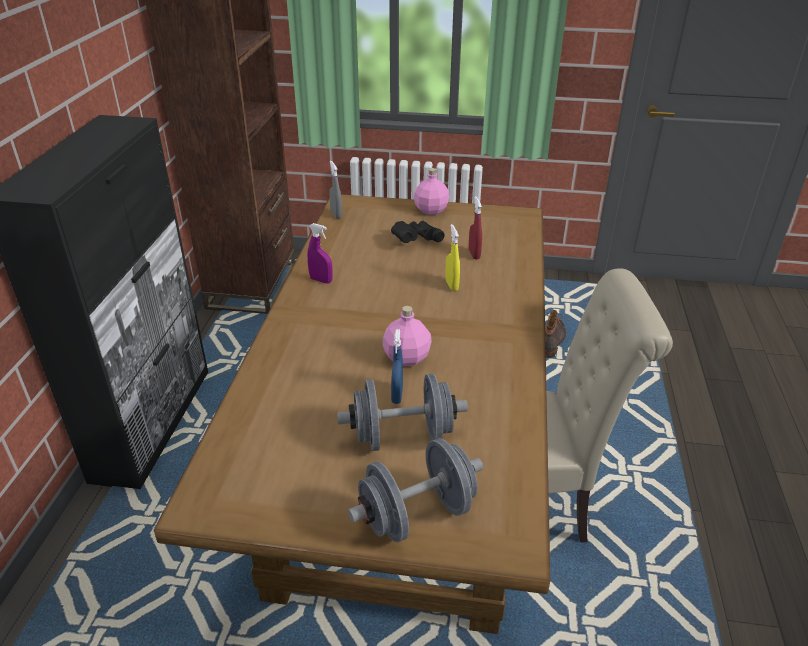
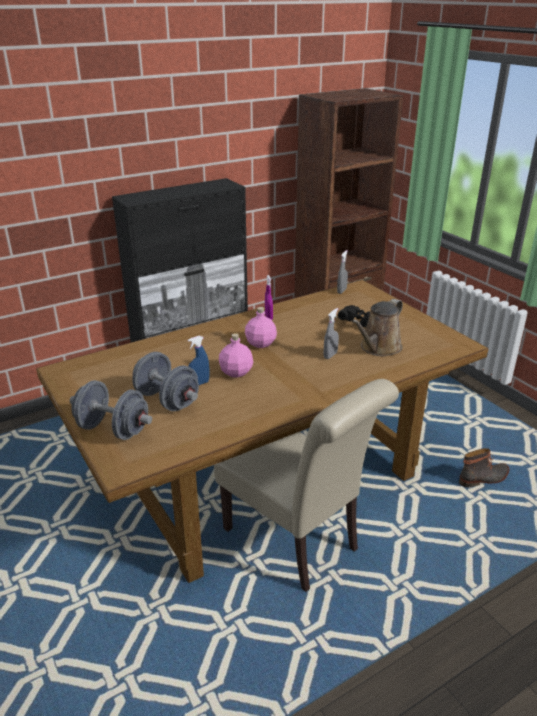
camera: 50 degrees right, 5 degrees down
pink bottle [414,168,449,215] -> pink bottle moved to [245,307,277,348]
yellow spray bottle [445,224,460,291] -> grey spray bottle [323,308,339,359]
red spray bottle [469,196,482,260] -> brown watering can [352,299,403,356]

